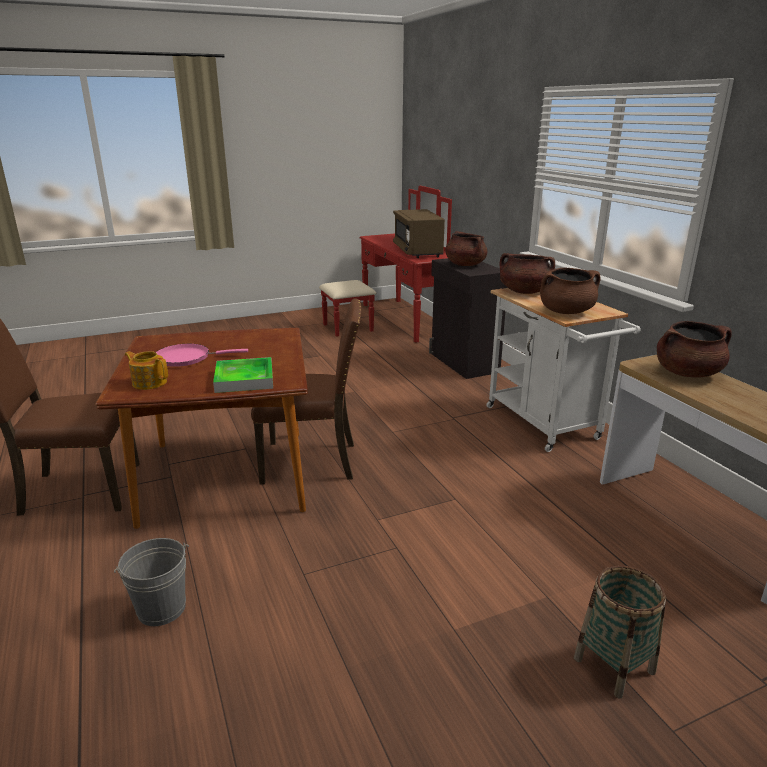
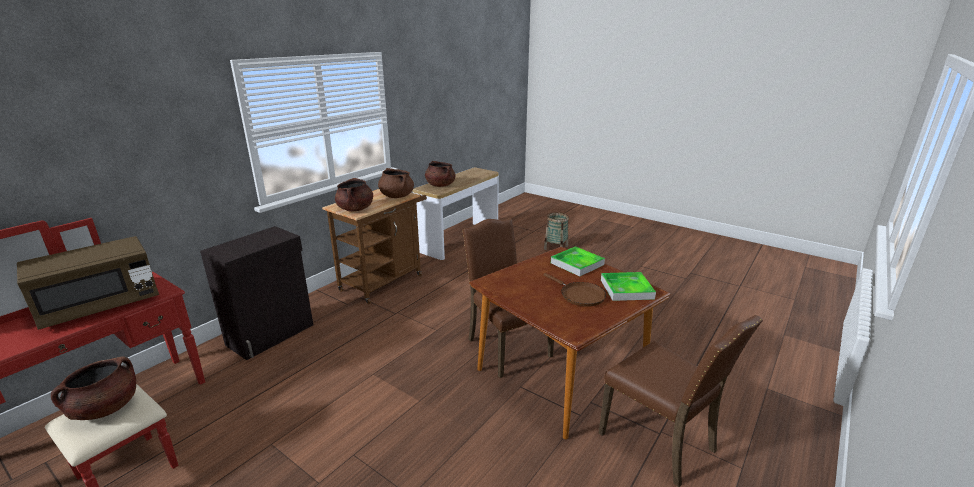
camera: 120 degrees left, 0 degrees up
grey bucket [114,538,189,626] -> none
teapot [125,351,168,390] -> tray [601,272,656,301]
pink frying pan [156,344,248,367] -> brown frying pan [543,273,606,307]
brown cooking pot [445,231,488,266] -> brown cooking pot moved to [51,356,136,420]
white cart [487,288,641,452] -> brown cart [322,189,427,304]

